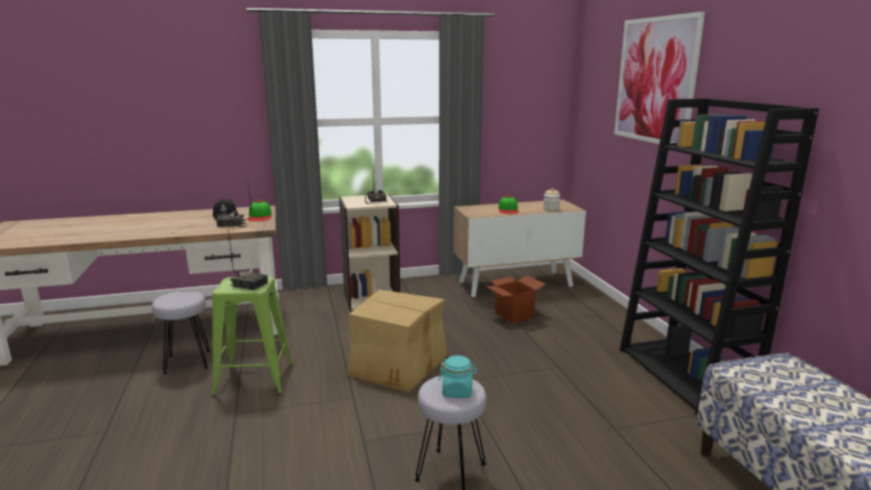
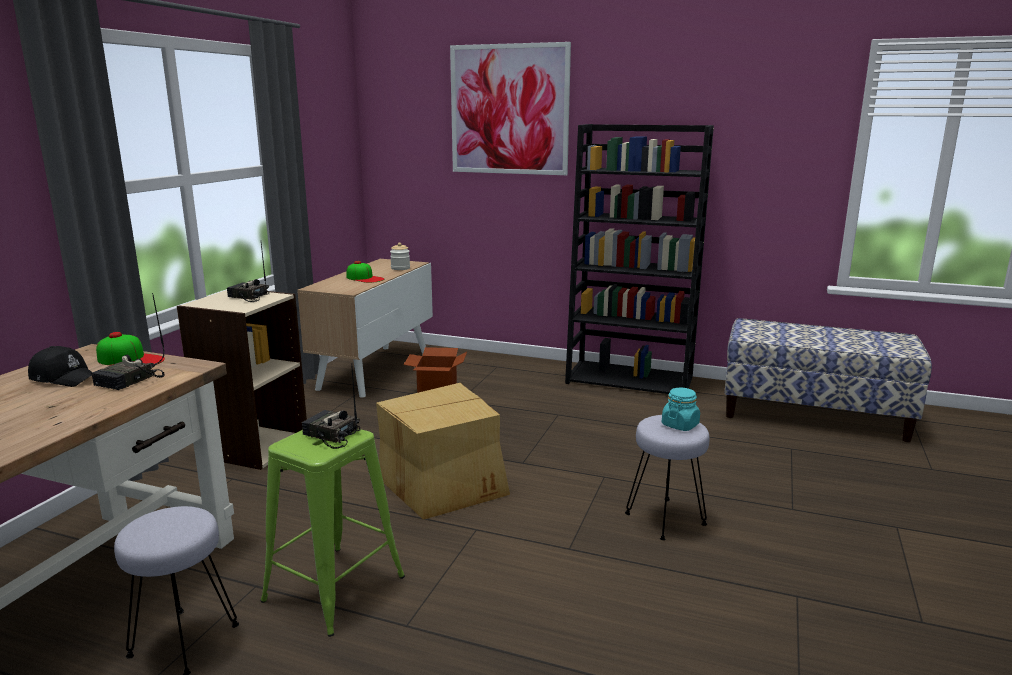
camera: 55 degrees left, 0 degrees up
radio [228,230,268,290] -> radio turned 120 degrees counterclockwise [302,363,360,449]

